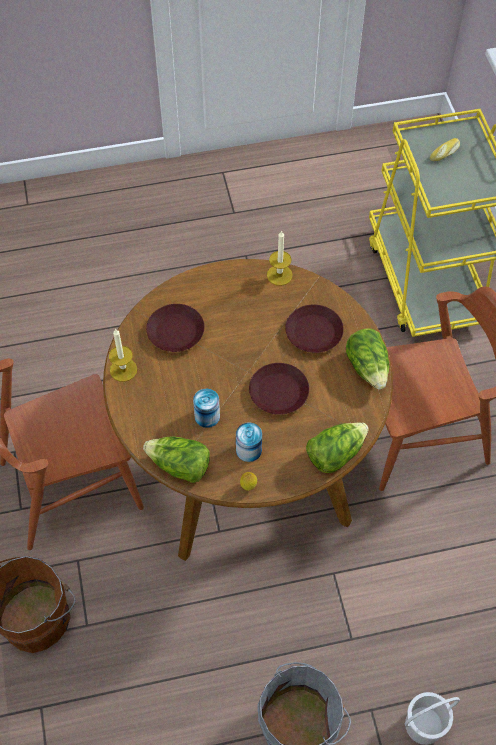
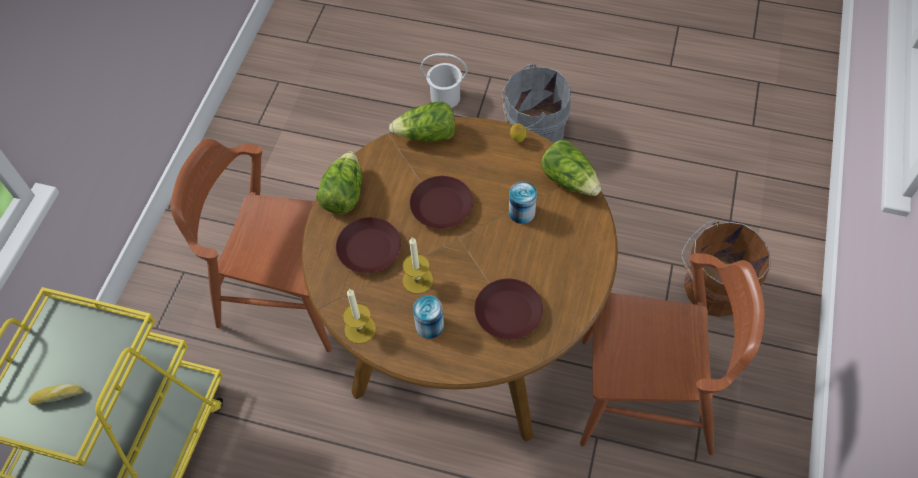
camera: 150 degrees left, 0 degrees up
candle [109,329,137,382] -> candle moved to [403,237,433,294]
can [236,422,262,462] -> can moved to [413,295,444,339]

